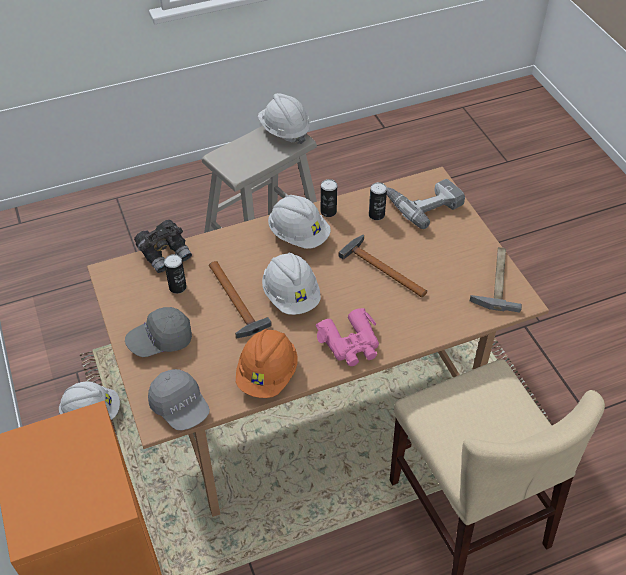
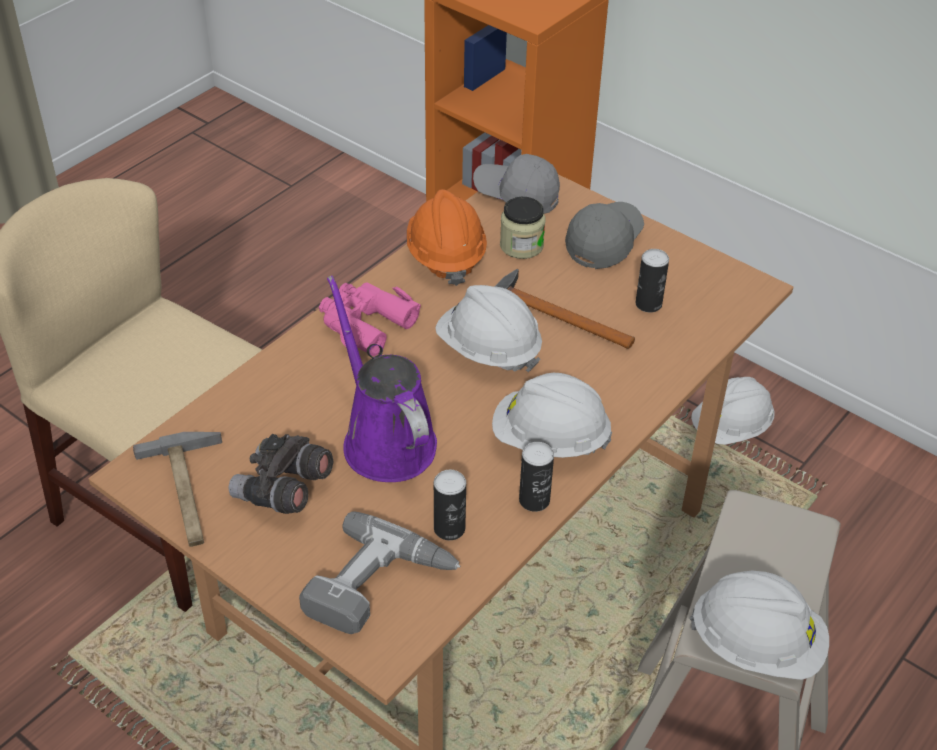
camera: 150 degrees right, 5 degrees down
grey binoculars [134,220,192,273] -> grey binoculars moved to [228,434,334,514]
hammer [338,234,427,297] -> purple watering can [327,275,437,482]
none -> jar [500,197,546,259]

